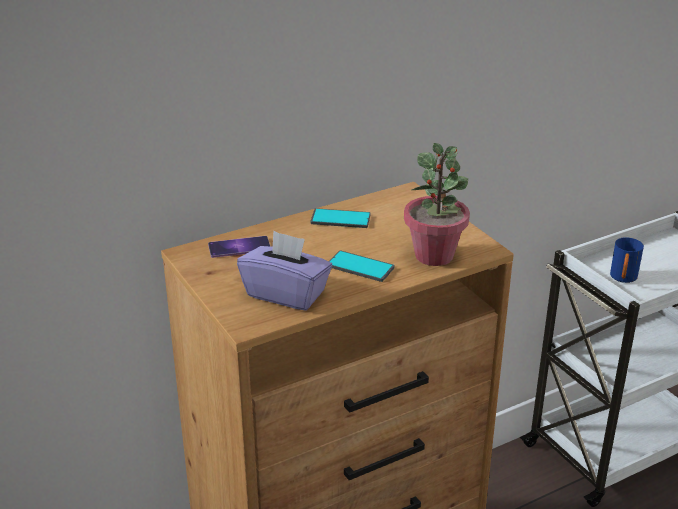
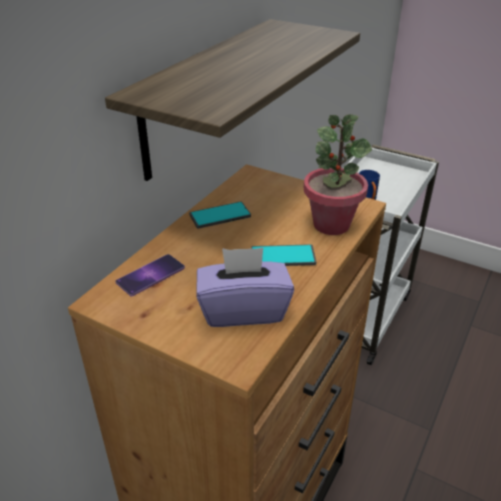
camera: 30 degrees left, 5 degrees up
none -> shelf [105,19,360,181]

